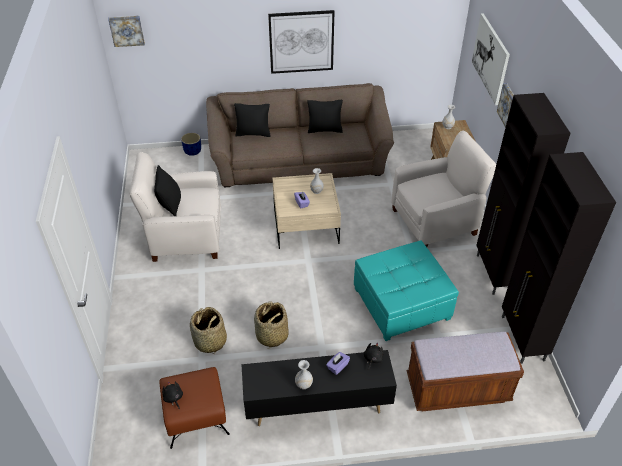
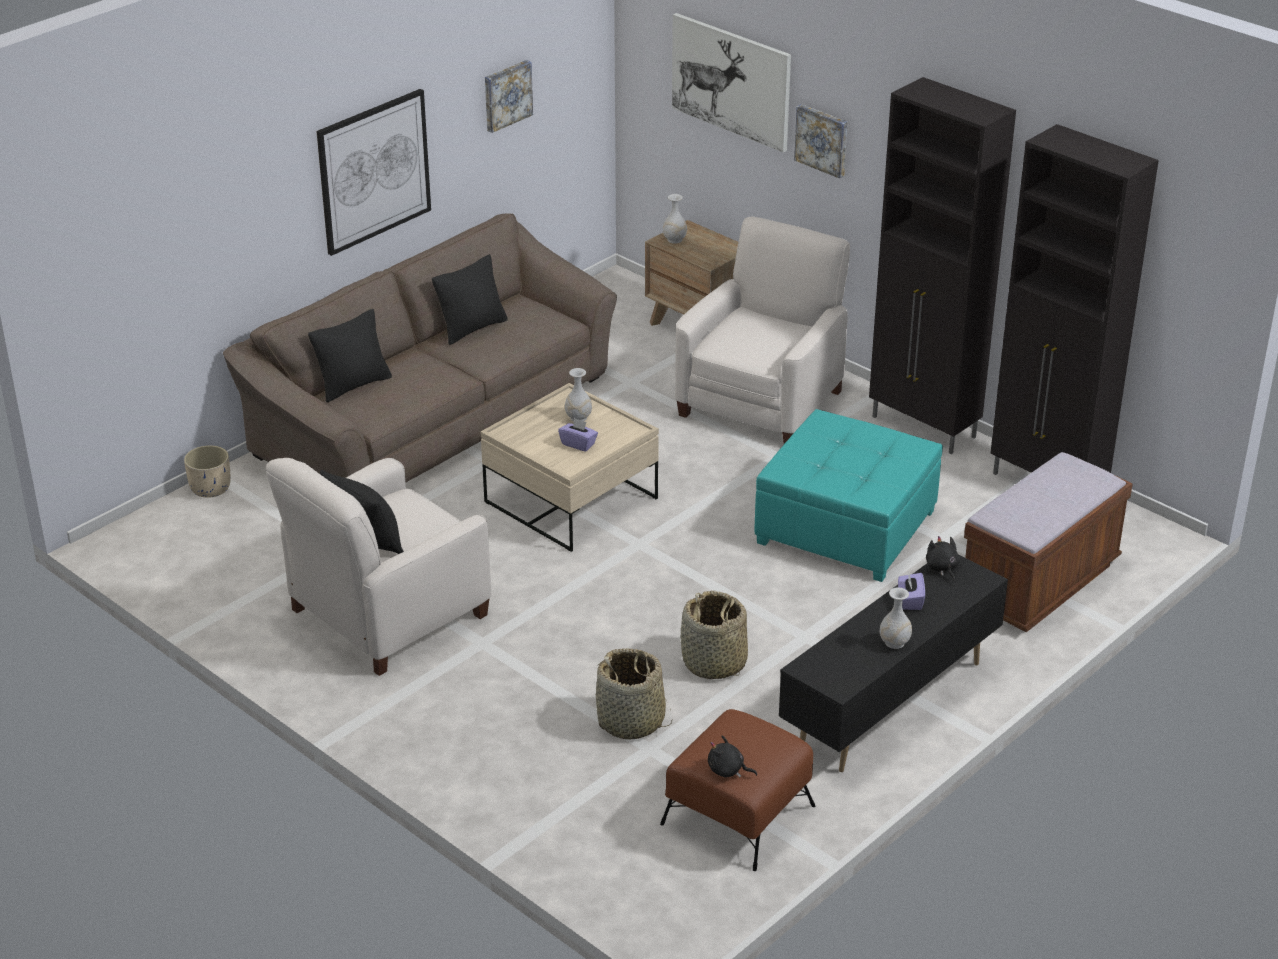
camera: 40 degrees left, 10 degrees down
picture [108,16,145,47] -> picture moved to [485,60,533,133]
blue planter [181,133,201,156] -> beige planter [184,445,230,498]

